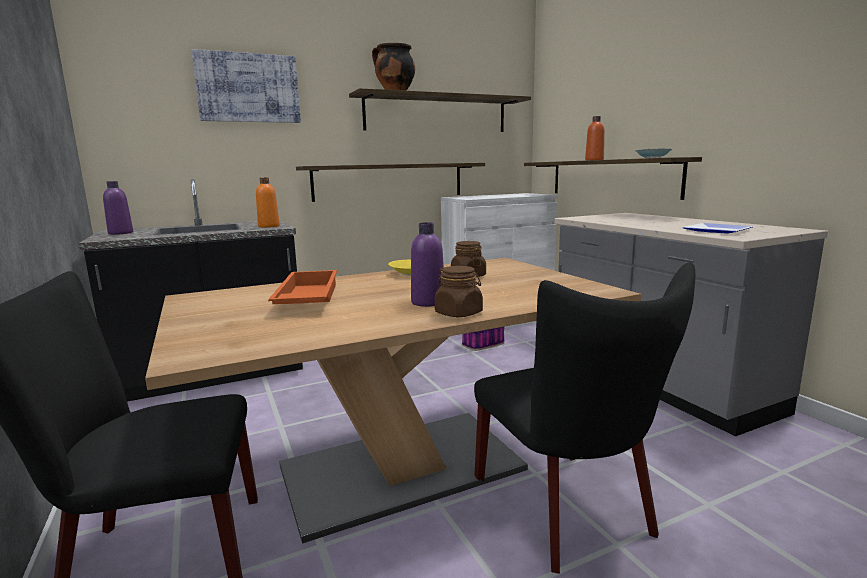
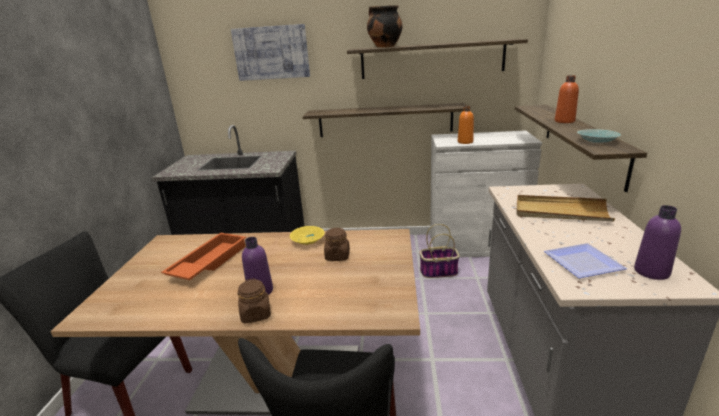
camera: 30 degrees right, 10 degrees up
purple bottle [103,181,133,235] -> purple bottle moved to [634,205,681,280]
orange bottle [256,177,280,228] -> orange bottle moved to [458,106,474,144]
none -> beige tray [516,195,615,221]

